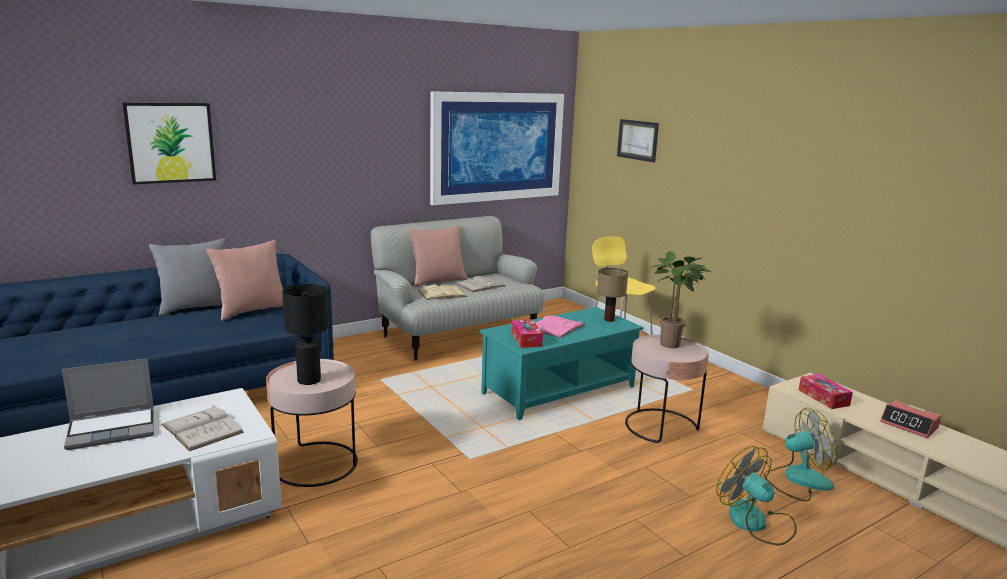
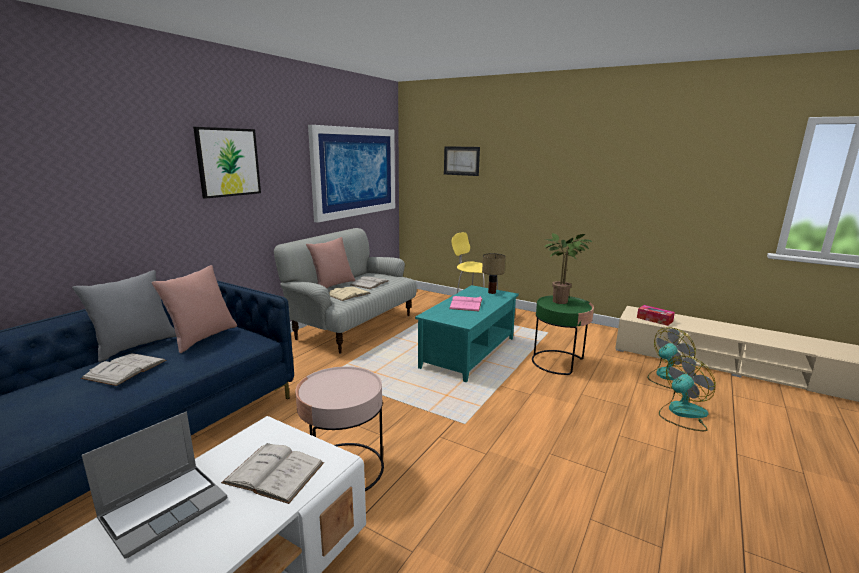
camera: 25 degrees left, 0 degrees up
picture [122,103,216,184] -> picture moved to [193,127,261,199]
black table lamp [282,284,328,385] -> none
tissue box [511,319,543,348] -> none
pink side table [625,335,709,443] -> green side table [532,295,594,375]
fan [716,446,797,545] -> fan turned 120 degrees clockwise [659,356,716,431]
alarm clock [880,400,941,438] -> none
none -> white book [81,353,166,386]

